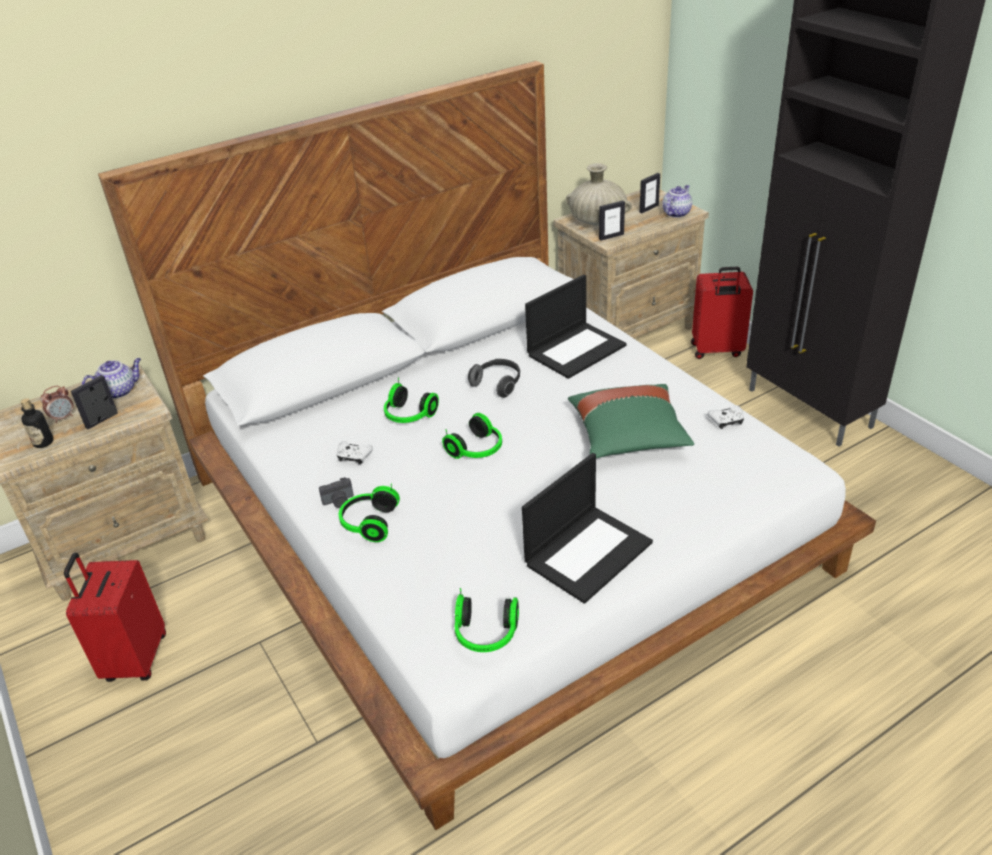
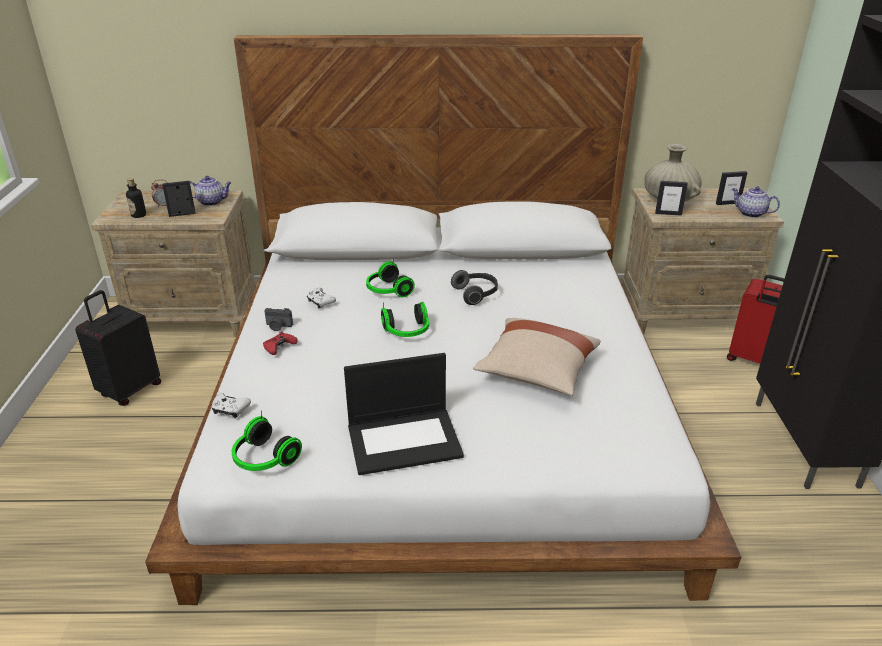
camera: 30 degrees right, 5 degrees down
red suitcase [64,553,166,682] -> black suitcase [75,290,161,406]
headphones [339,483,400,542] -> red game controller [263,332,298,355]
laptop [525,274,626,379] -> none
green pillow [568,384,694,458] -> beige pillow [473,318,601,396]
teapot [662,185,692,218] -> teapot turned 120 degrees counterclockwise [732,187,780,218]
white game controller [708,405,744,429] -> white game controller moved to [212,393,251,418]

